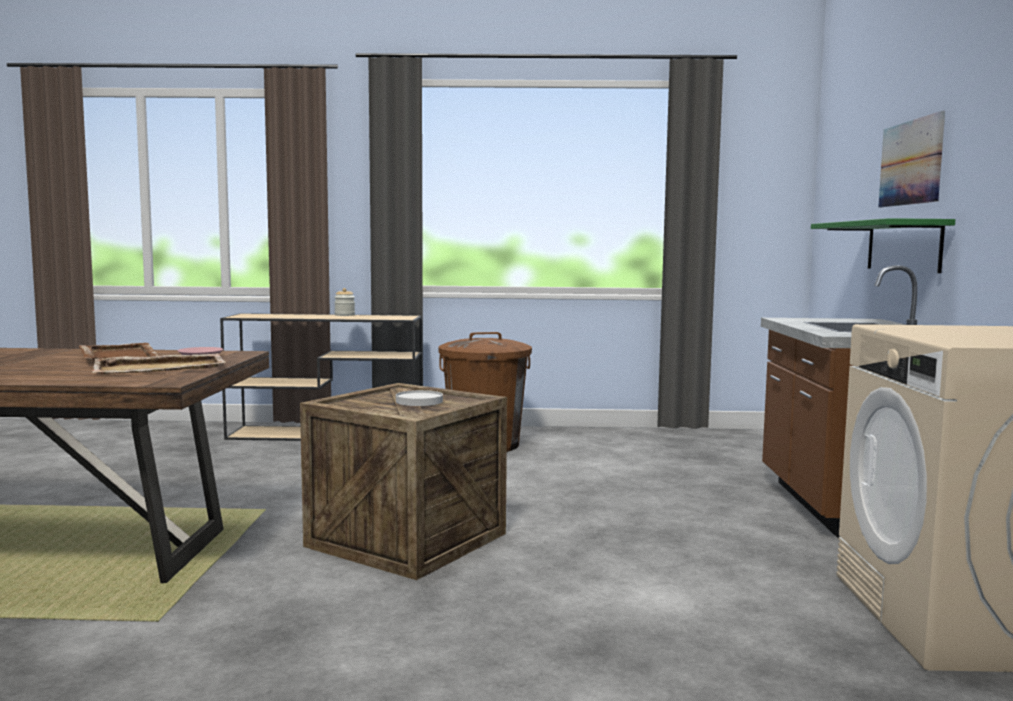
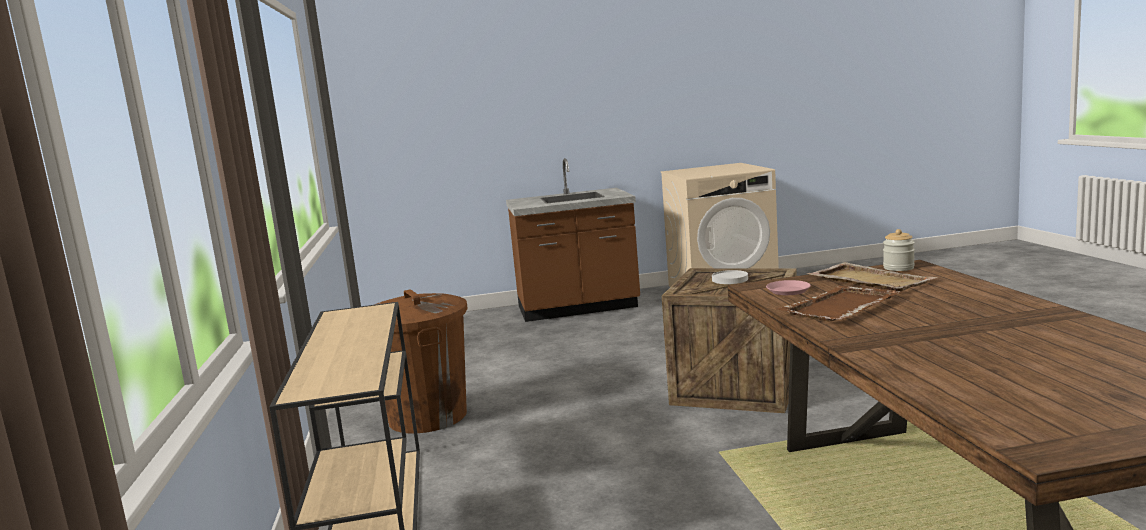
camera: 100 degrees left, 5 degrees up
jar [334,288,355,316] -> jar moved to [883,229,915,271]
green shelf [811,218,955,273] -> none
picture [878,111,945,207] -> none

